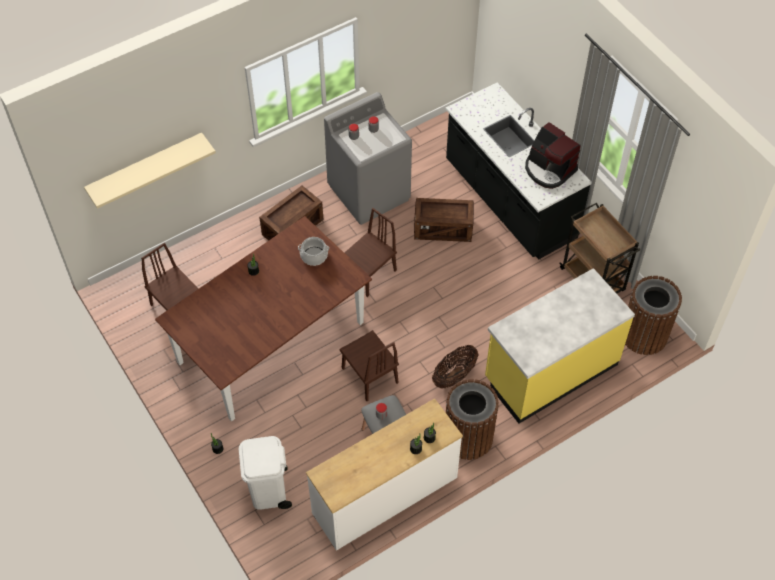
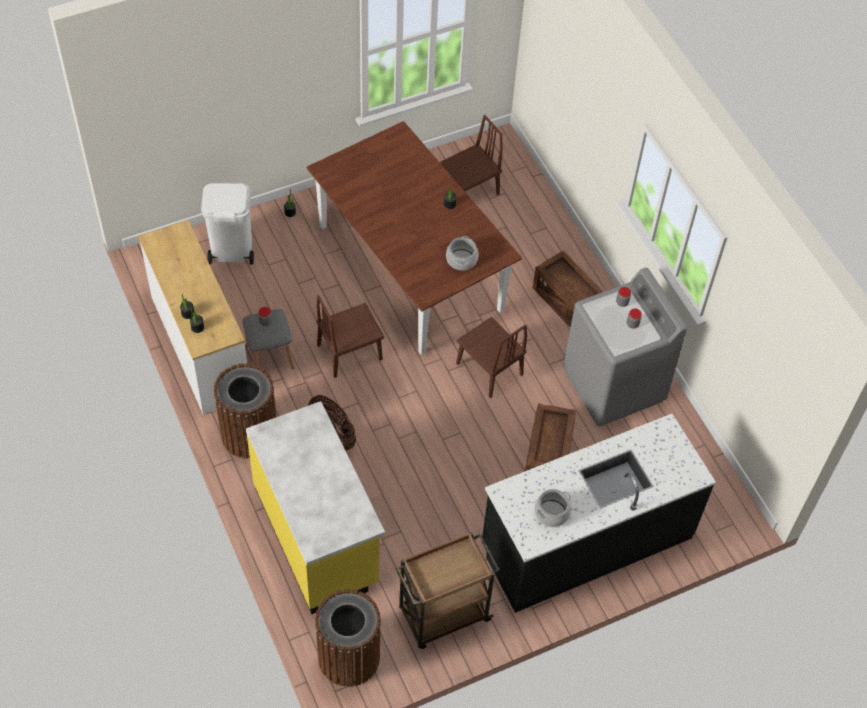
camera: 95 degrees right, 0 degrees up
beige shelf [84,133,216,209] -> none
coffee machine [525,122,580,189] -> cooking pot [534,489,571,527]

